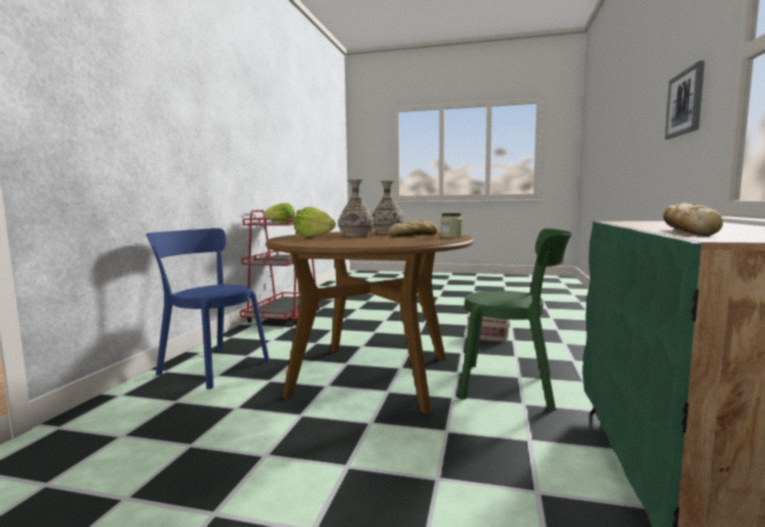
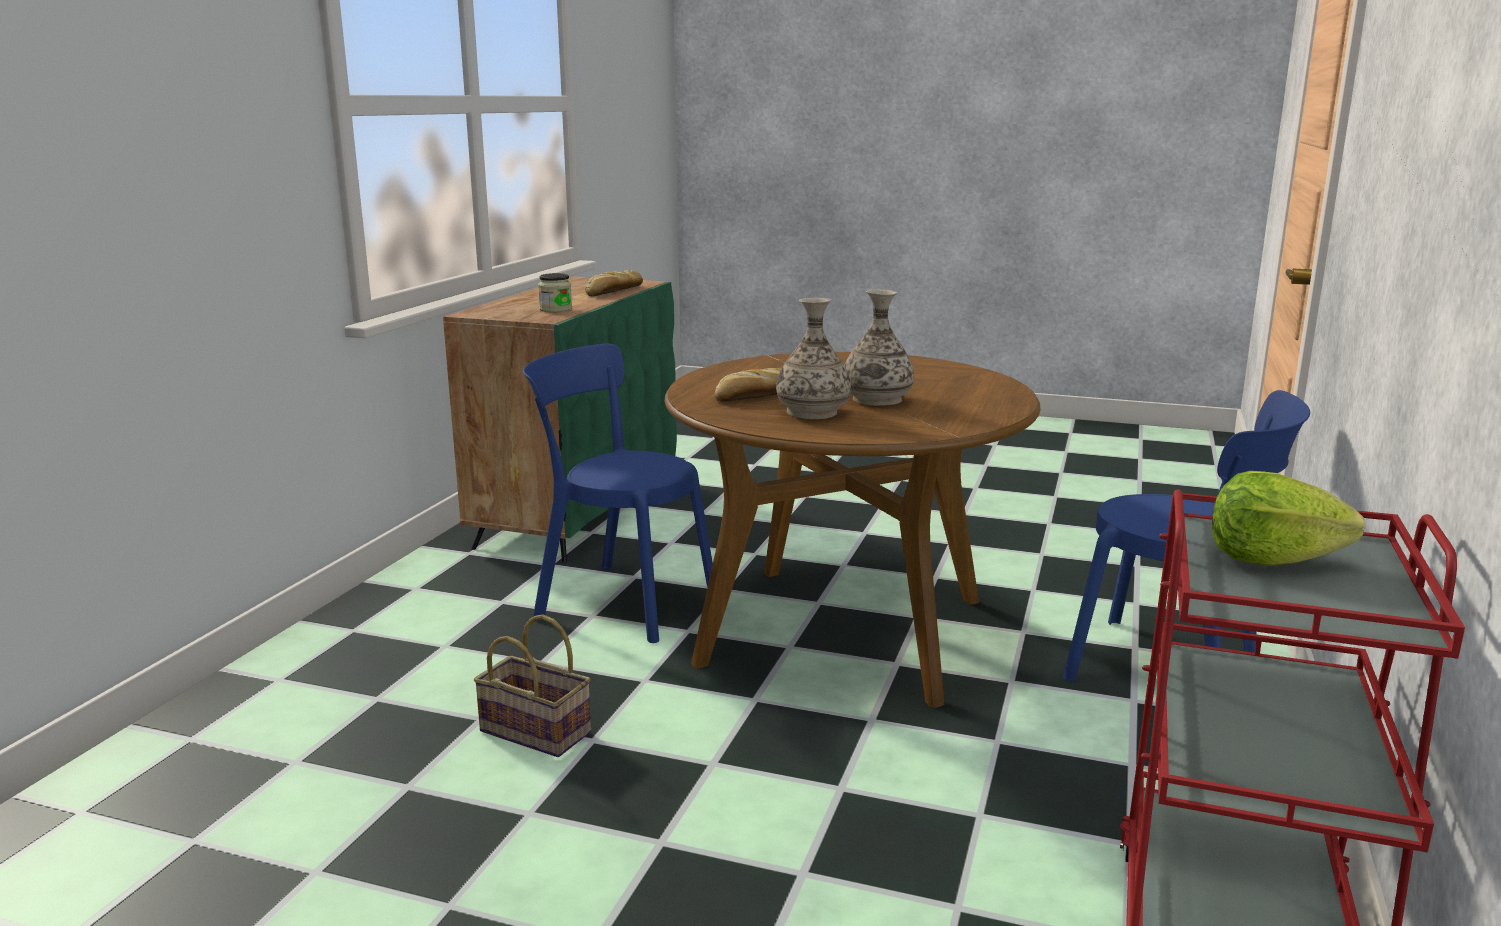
camera: 175 degrees left, 10 degrees up
lettuce [295,207,336,237] -> none
jar [440,213,463,238] -> jar moved to [538,273,572,312]
green chair [459,228,573,411] -> blue chair [523,344,713,643]
picture [665,60,705,139] -> none

